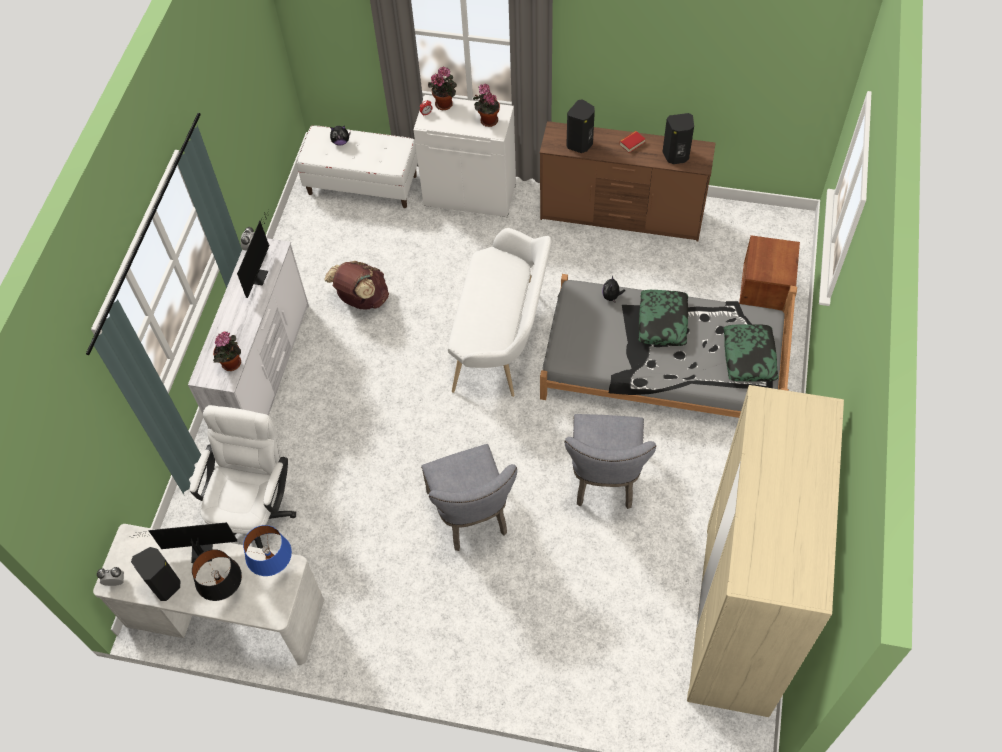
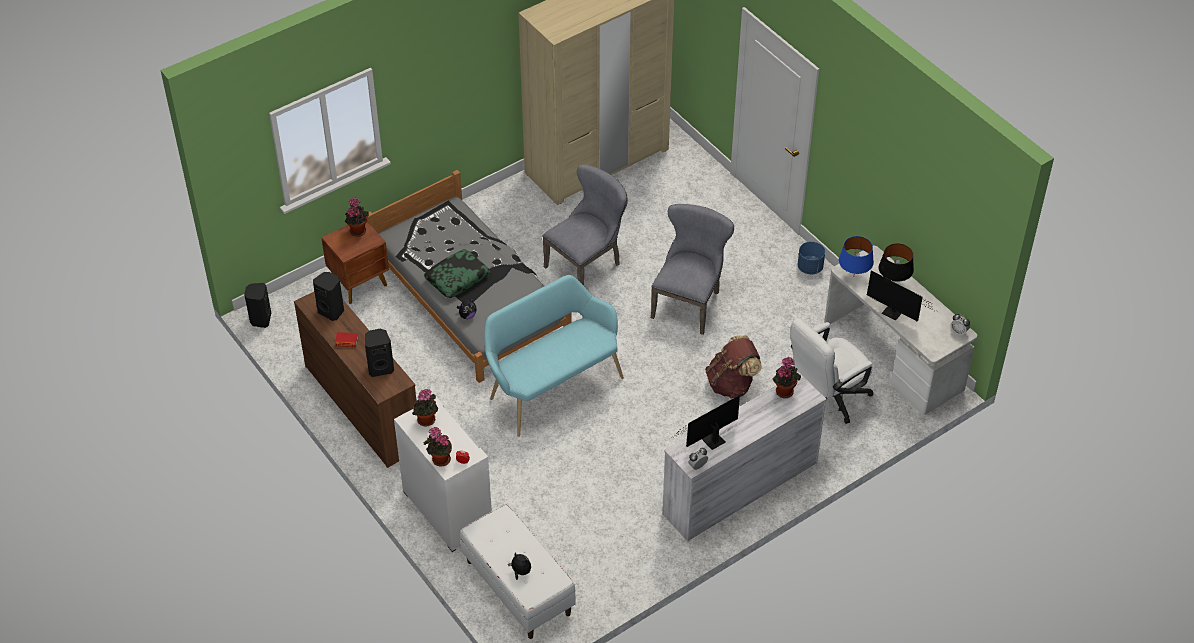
camera: 140 degrees left, 10 degrees down
black speaker [131,547,180,601] -> black speaker moved to [244,283,271,328]
brown backpack [324,261,389,310] -> brown backpack moved to [705,335,762,399]
white bench [448,228,552,397] -> turquoise bench [484,275,624,437]
pillow [724,324,779,381] -> none
none -> potted plant [345,197,369,237]
none -> blue planter [798,242,825,274]

